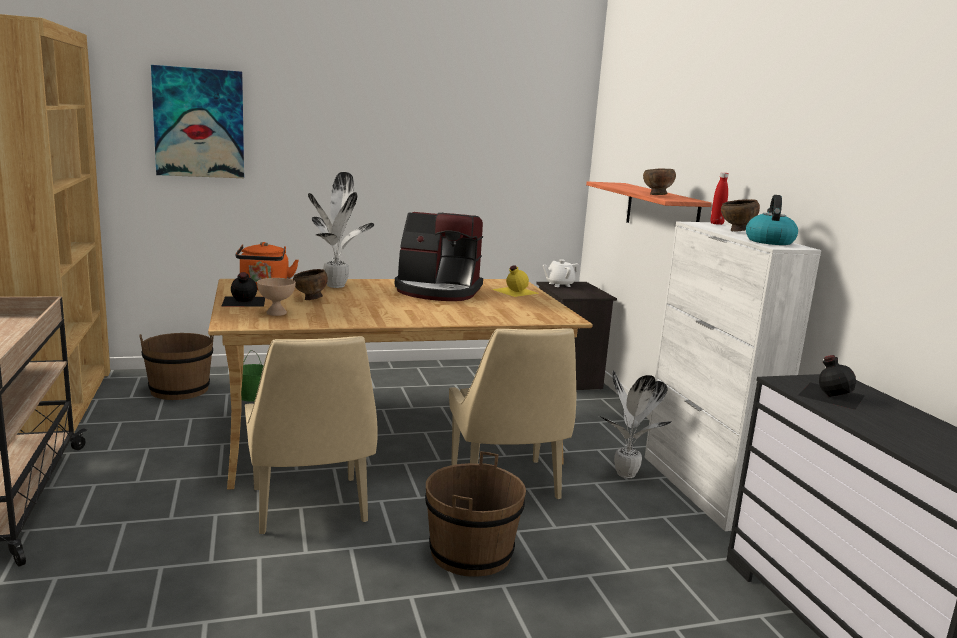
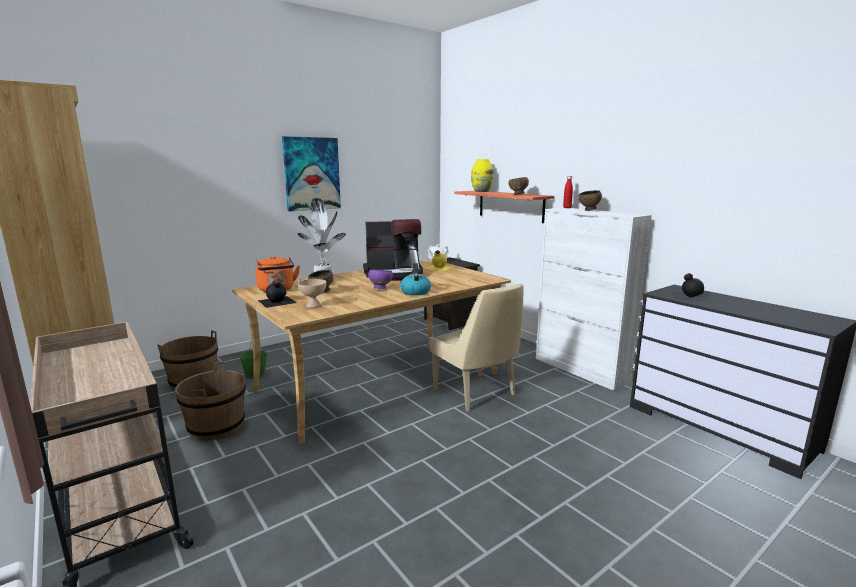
camera: 20 degrees left, 0 degrees up
picture [151,65,244,178] -> picture moved to [282,136,341,211]
beige chair [245,336,378,534] -> none
brown bucket [425,451,526,577] -> brown bucket moved to [175,362,246,441]
potted plant [599,371,672,478] -> none
kettle [746,195,798,245] -> kettle moved to [400,263,431,295]
none -> purple bowl [368,269,393,289]
none -> yellow vase [471,159,494,192]

